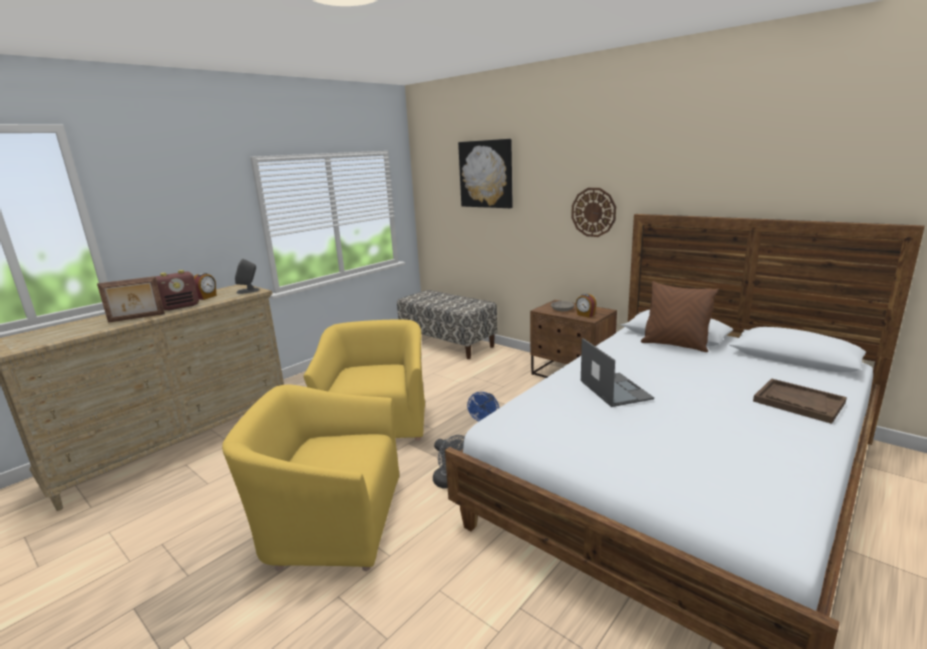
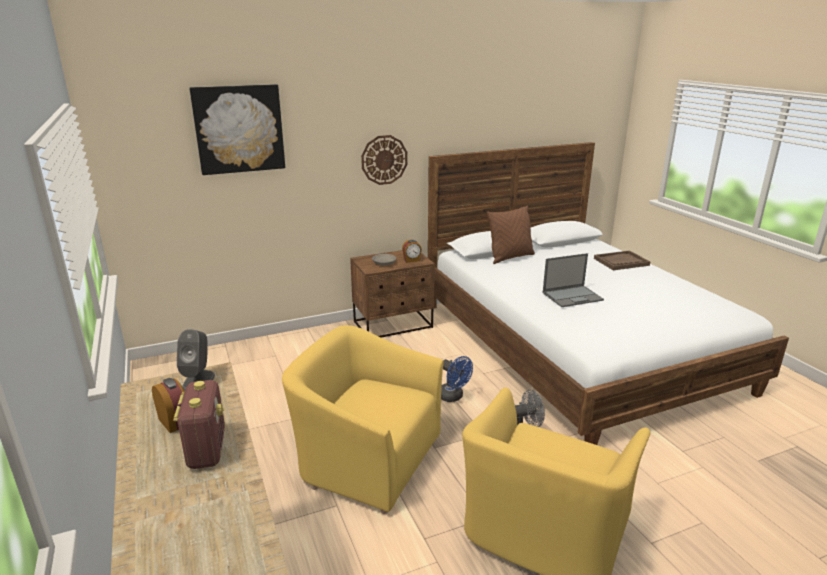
camera: 65 degrees left, 5 degrees up
picture frame [97,276,165,323] -> none
bench [397,290,497,359] -> none
laptop [581,338,654,407] -> laptop turned 150 degrees clockwise [543,253,604,307]

